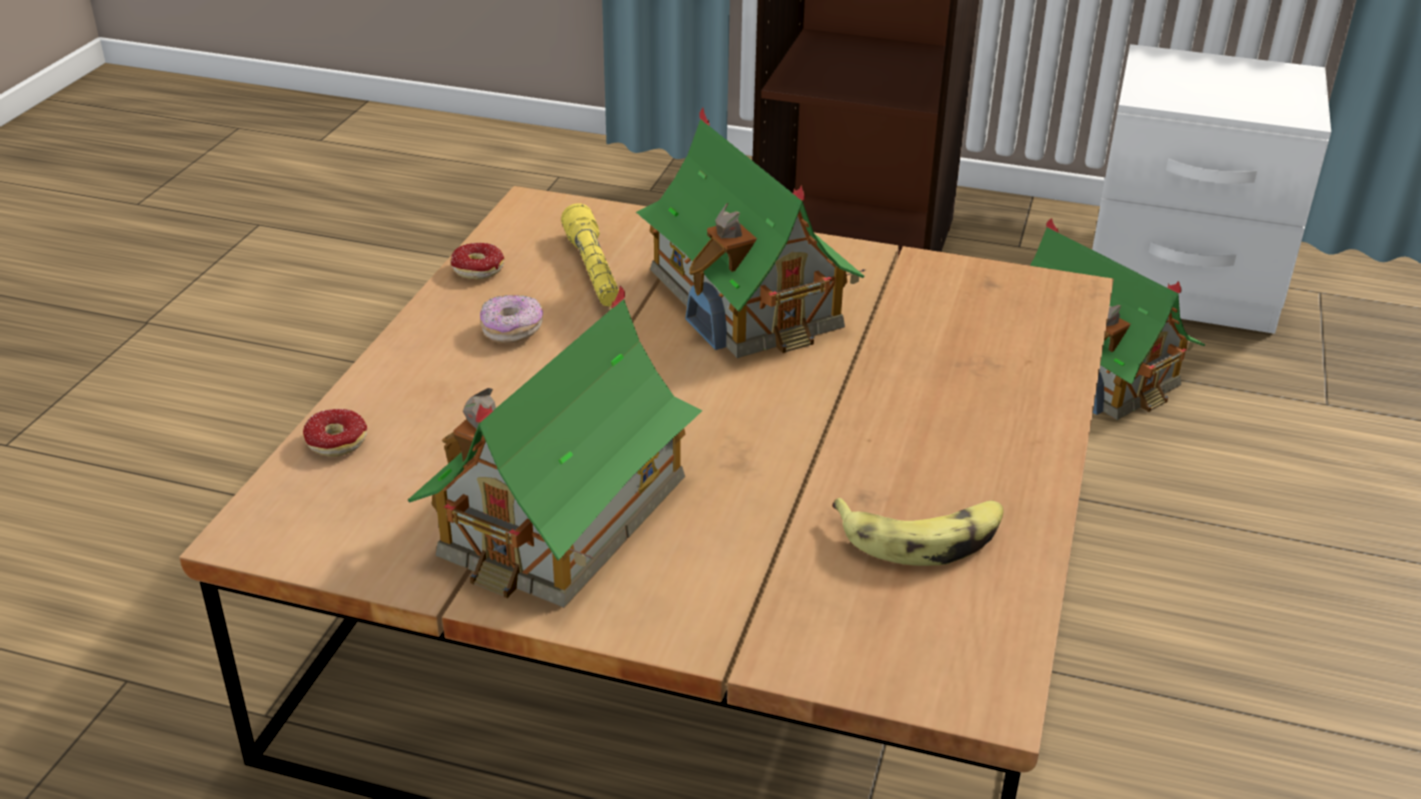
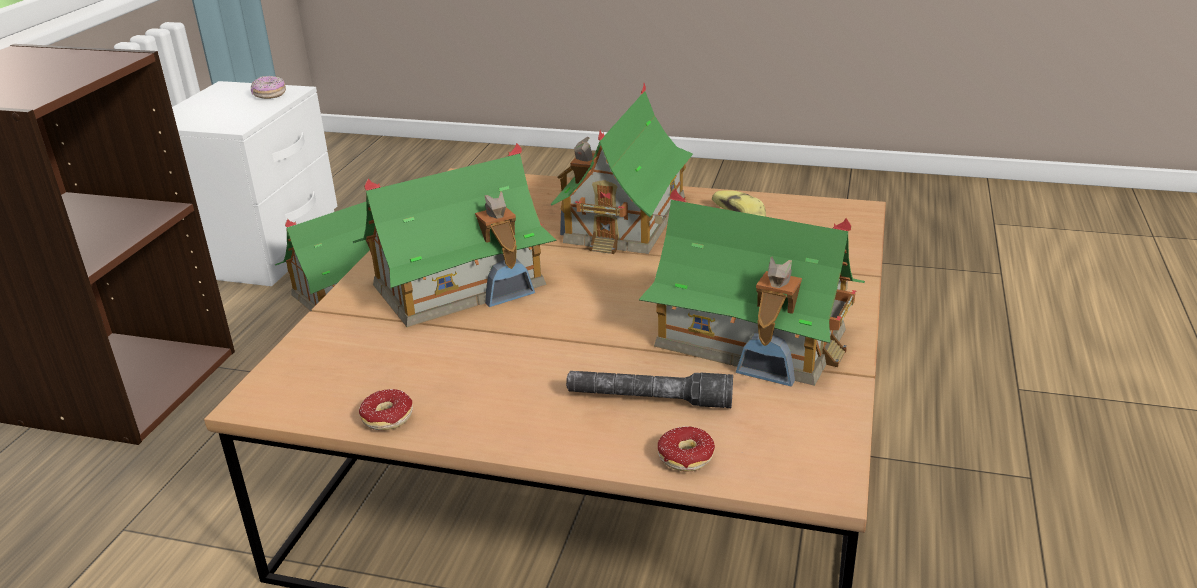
camera: 90 degrees left, 5 degrees down
donut [480,295,543,344] -> donut moved to [251,76,286,99]
yellow flashlight [561,203,619,307] -> none
none -> toy house [550,83,693,254]
none -> grey flashlight [566,371,733,408]

